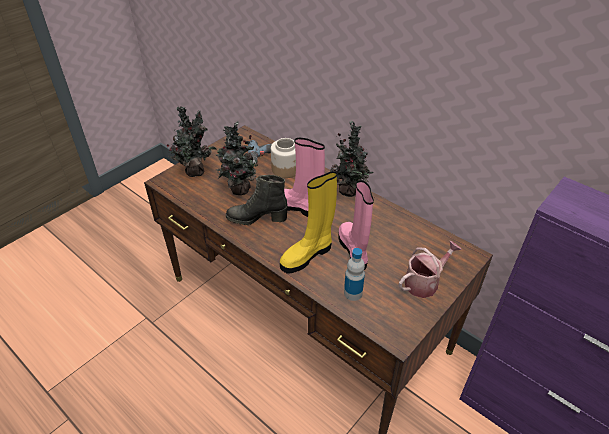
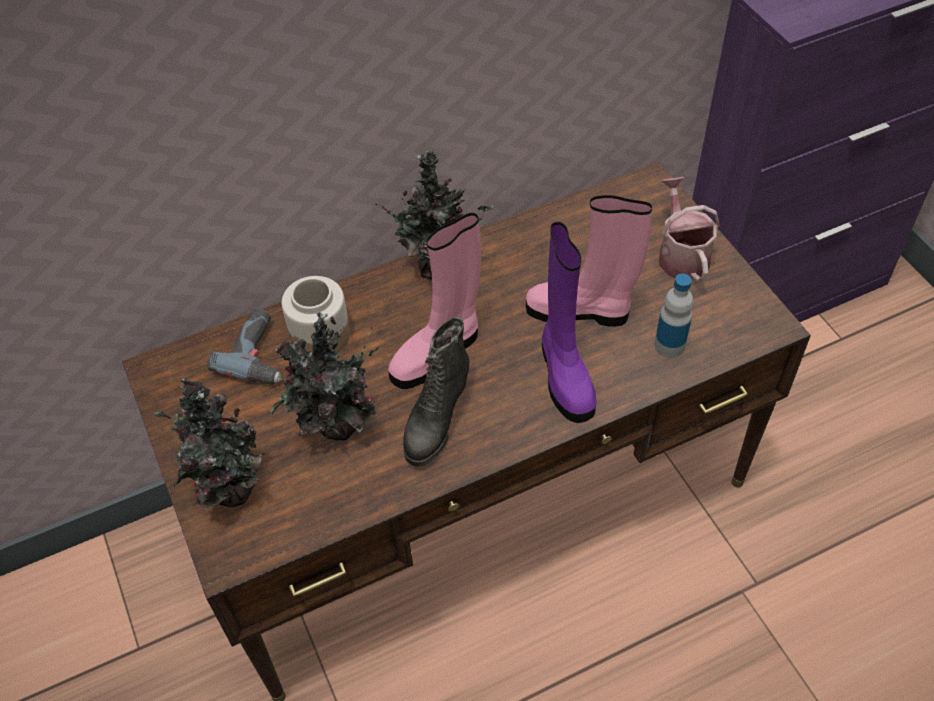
camera: 65 degrees left, 10 degrees up
yellow boot [280,171,337,273] -> purple boot [542,222,596,423]

